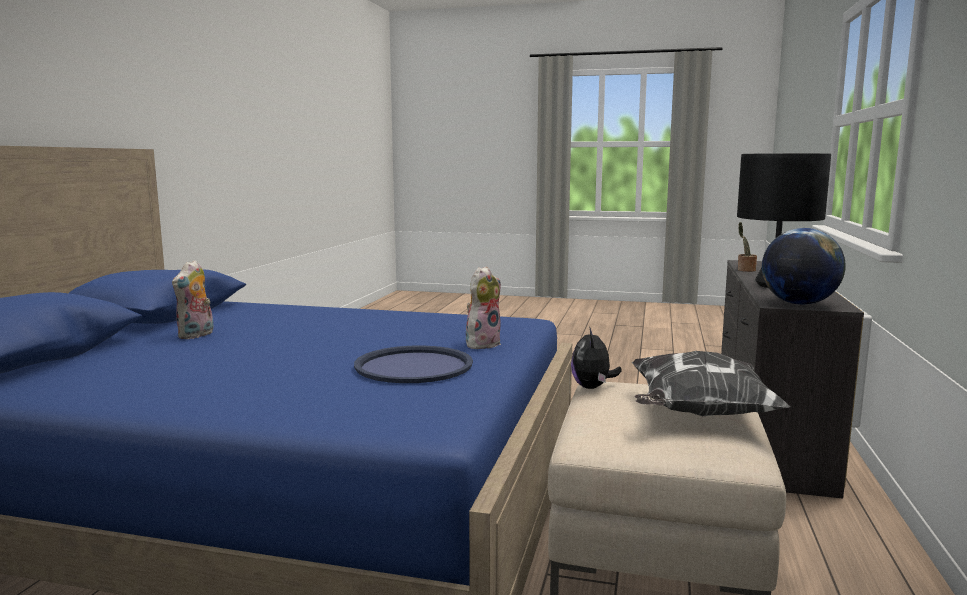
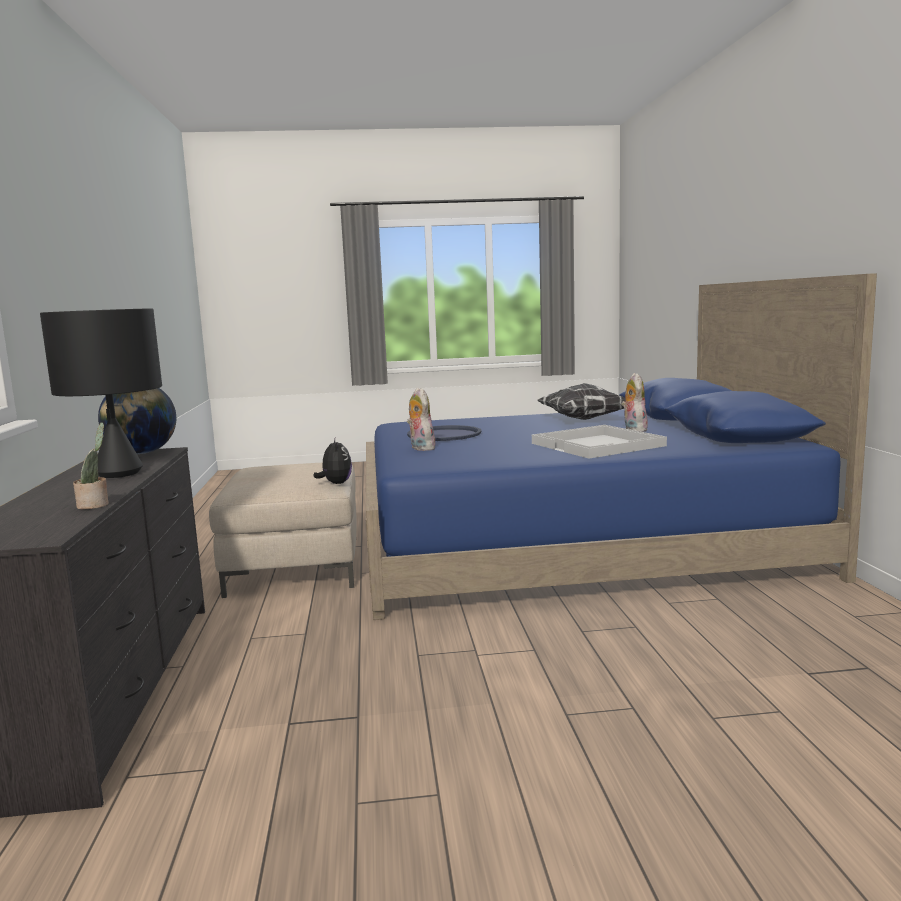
camera: 160 degrees right, 0 degrees up
plush toy [466,266,501,349] -> plush toy turned 135 degrees clockwise [407,388,435,451]
pillow [632,351,790,416] -> pillow moved to [537,383,626,420]
none -> white tray [532,425,667,459]

